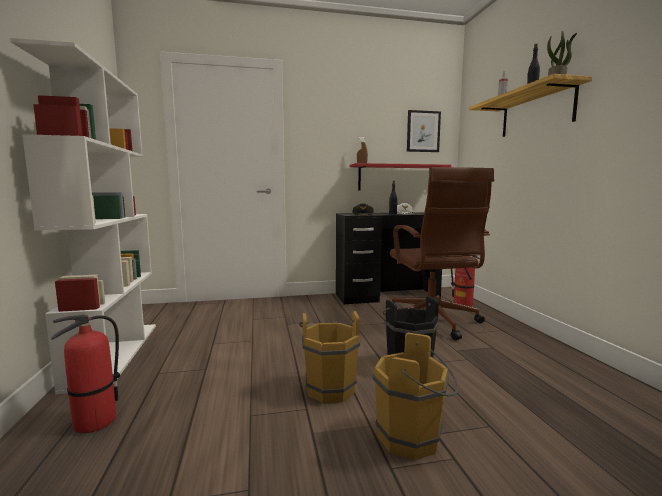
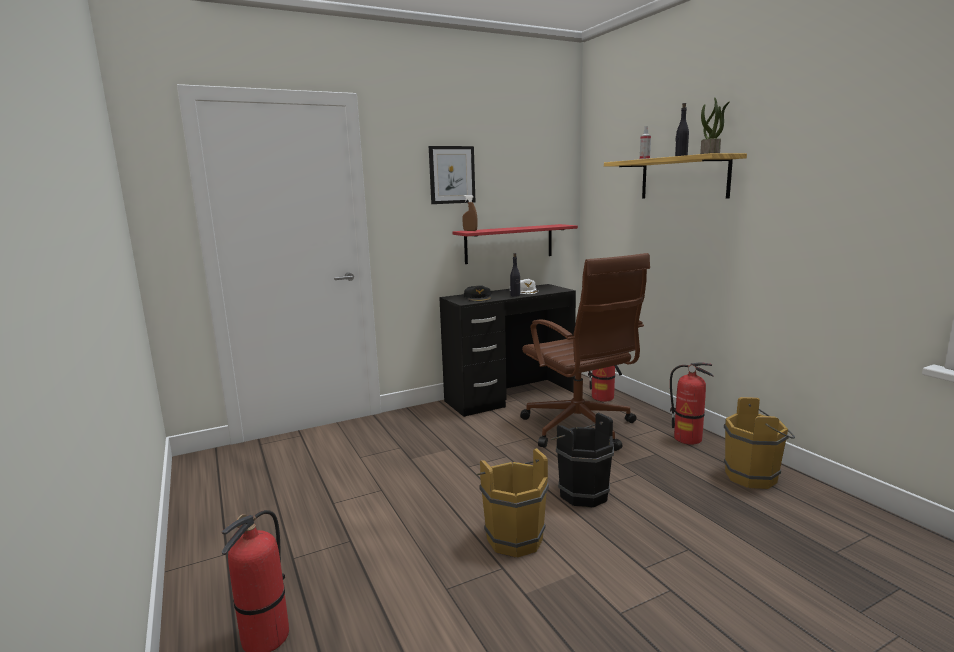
camera: 15 degrees left, 5 degrees up
white bookcase [10,38,156,395] -> none
brown bucket [373,332,459,460] -> brown bucket moved to [724,397,795,489]
picture [407,110,441,152] -> picture moved to [429,146,475,204]
none -> fire extinguisher [670,362,714,445]

